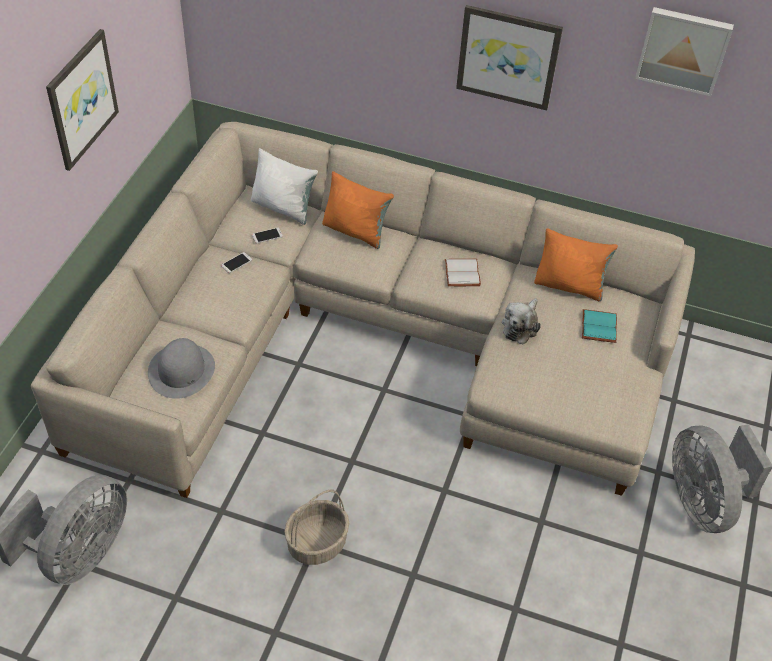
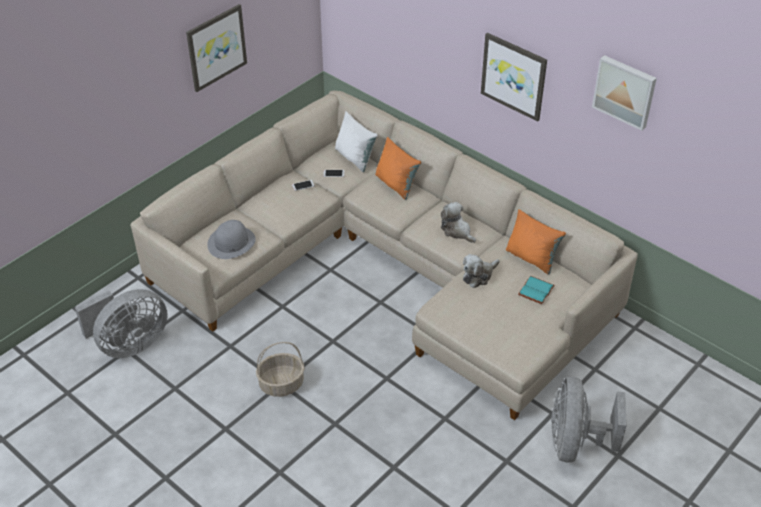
camera: 25 degrees right, 5 degrees down
white book [445,259,481,286] -> plush toy [441,202,476,243]

